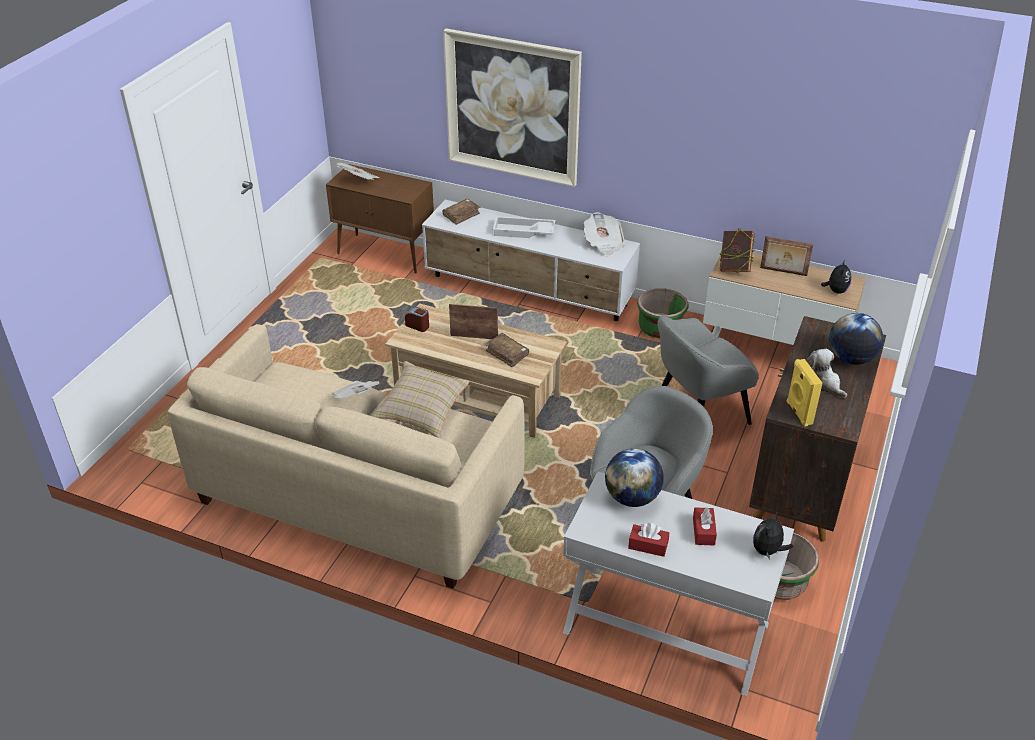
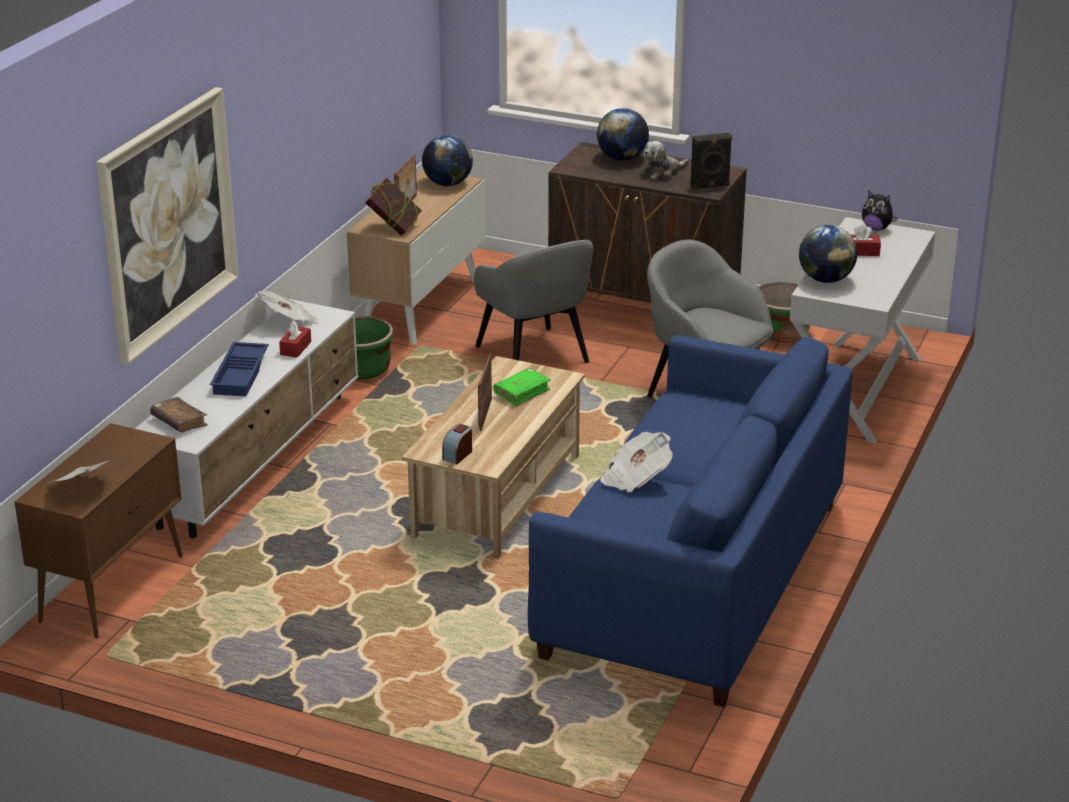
camera: 90 degrees left, 10 degrees down
beige sofa [167,324,524,589] -> blue sofa [528,335,852,707]
beige pillow [372,361,470,438] -> none
brown book [485,333,529,368] -> green book [493,368,551,406]
white tray [493,216,555,238] -> blue tray [210,342,269,396]
red tissue box [628,523,669,557] -> red tissue box moved to [279,321,311,358]
yellow speaker [787,359,823,426] -> black speaker [691,133,732,190]
plush toy [821,260,852,293] -> globe [422,135,473,186]

